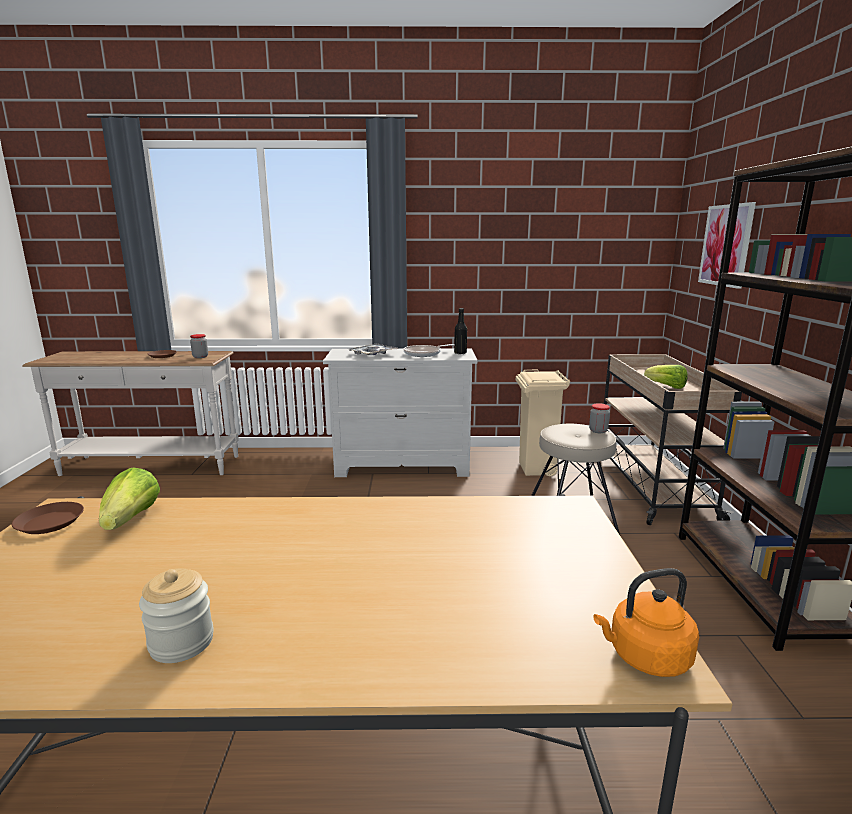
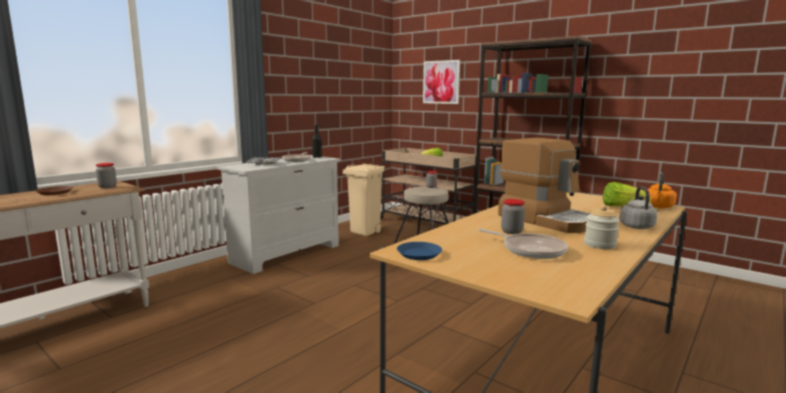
camera: 50 degrees left, 5 degrees down
brown plate [12,502,84,534] -> blue plate [397,242,442,260]
lettuce [99,468,160,530] -> lettuce moved to [603,182,651,206]
none -> frying pan [478,229,568,259]
none -> coffee machine [498,138,590,233]
none -> jar [501,199,525,234]
none -> grey kettle [619,186,658,229]

